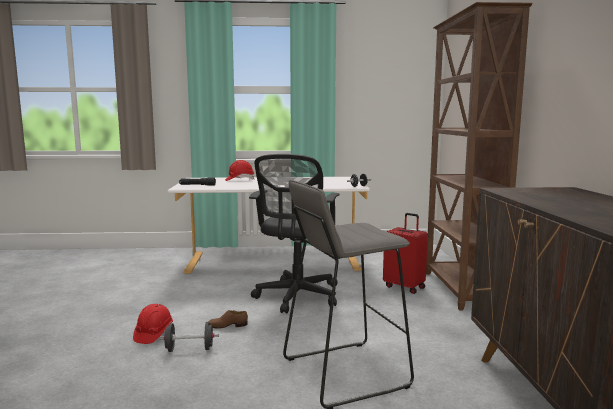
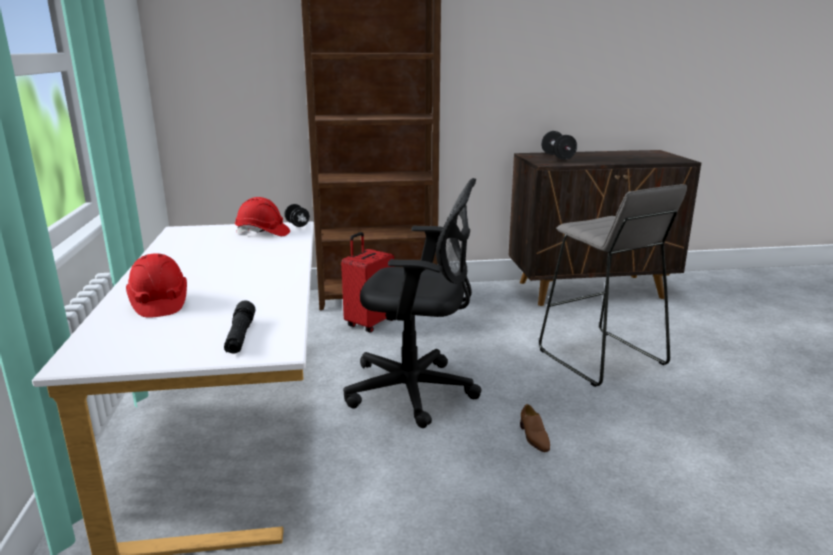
camera: 95 degrees left, 10 degrees up
red hard hat [133,304,173,344] -> red hard hat moved to [235,197,290,236]
black dumbbell [159,322,219,352] -> black dumbbell moved to [541,131,577,160]

